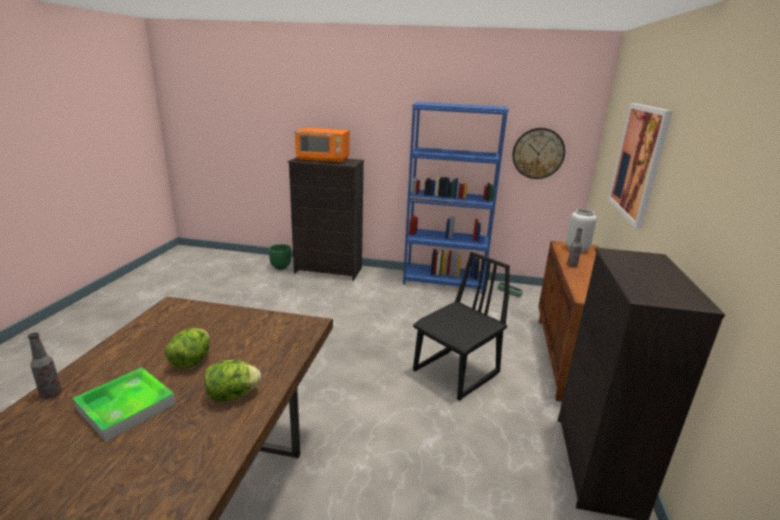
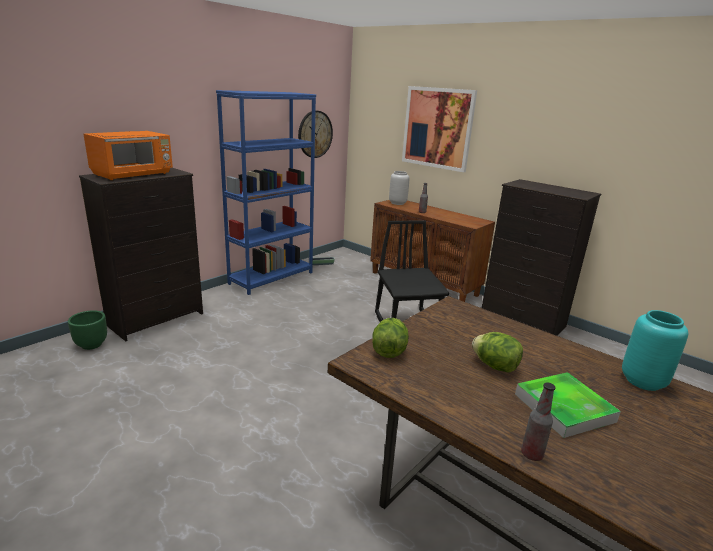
camera: 60 degrees left, 0 degrees up
lettuce [204,360,261,402] -> lettuce moved to [372,318,409,358]
none -> turquoise vase [622,310,688,391]

